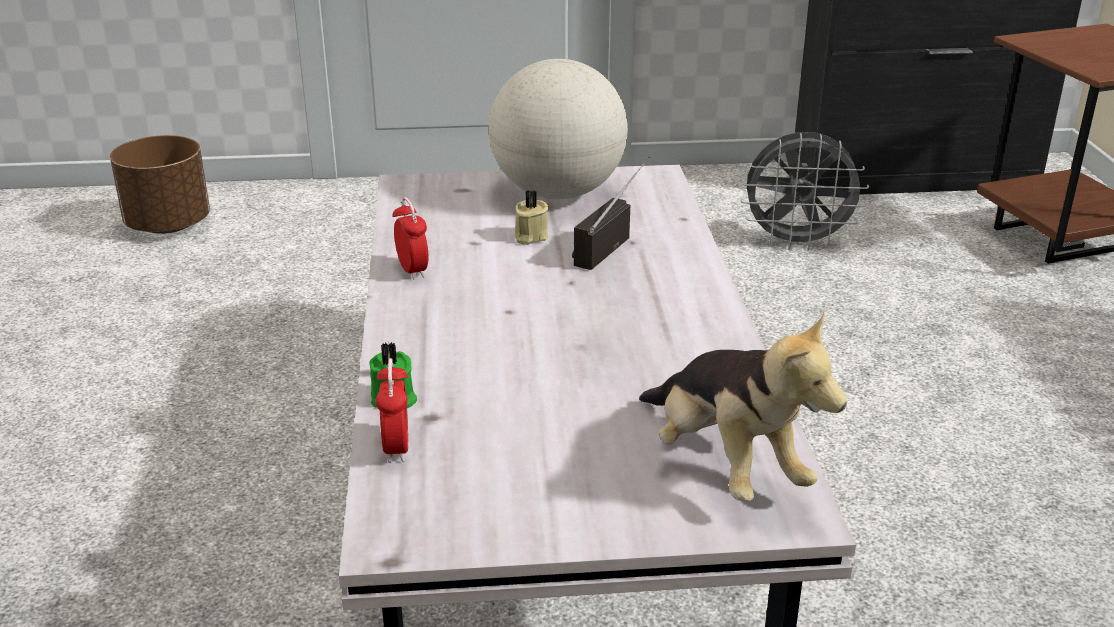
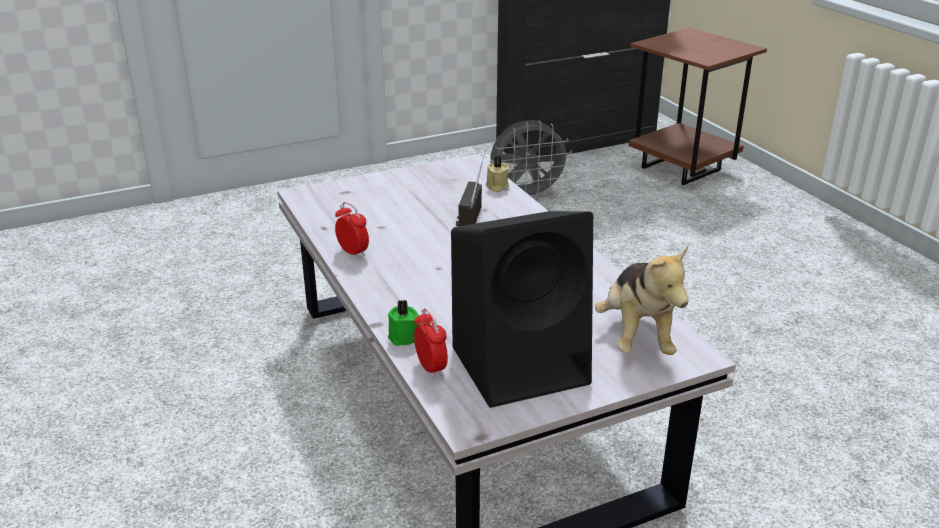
camera: 20 degrees left, 0 degrees up
brown planter [110,135,210,234] -> none
globe [489,59,628,199] -> none
beige candle [515,190,549,245] -> beige candle moved to [486,156,509,192]
plush toy [639,313,847,501] -> plush toy turned 45 degrees clockwise [595,246,689,355]
none -> black speaker [451,211,593,408]

